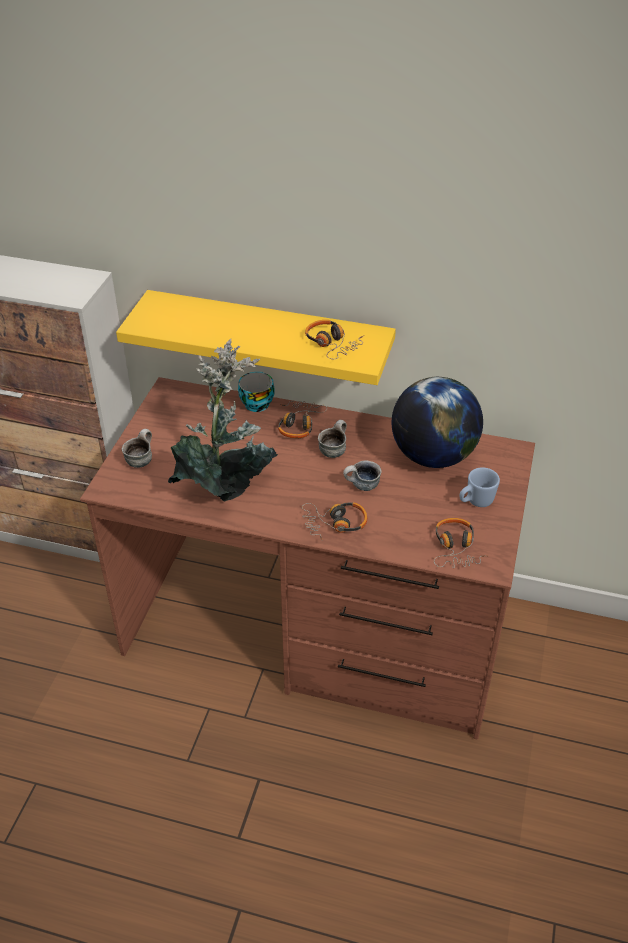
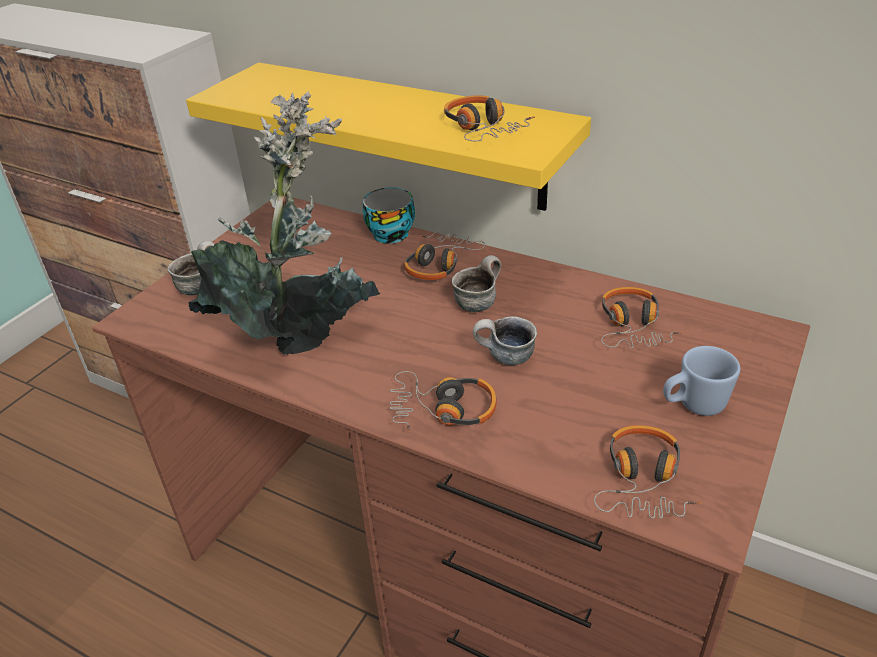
camera: 15 degrees right, 5 degrees down
globe [392,377,483,468] -> headphones [601,287,683,349]

